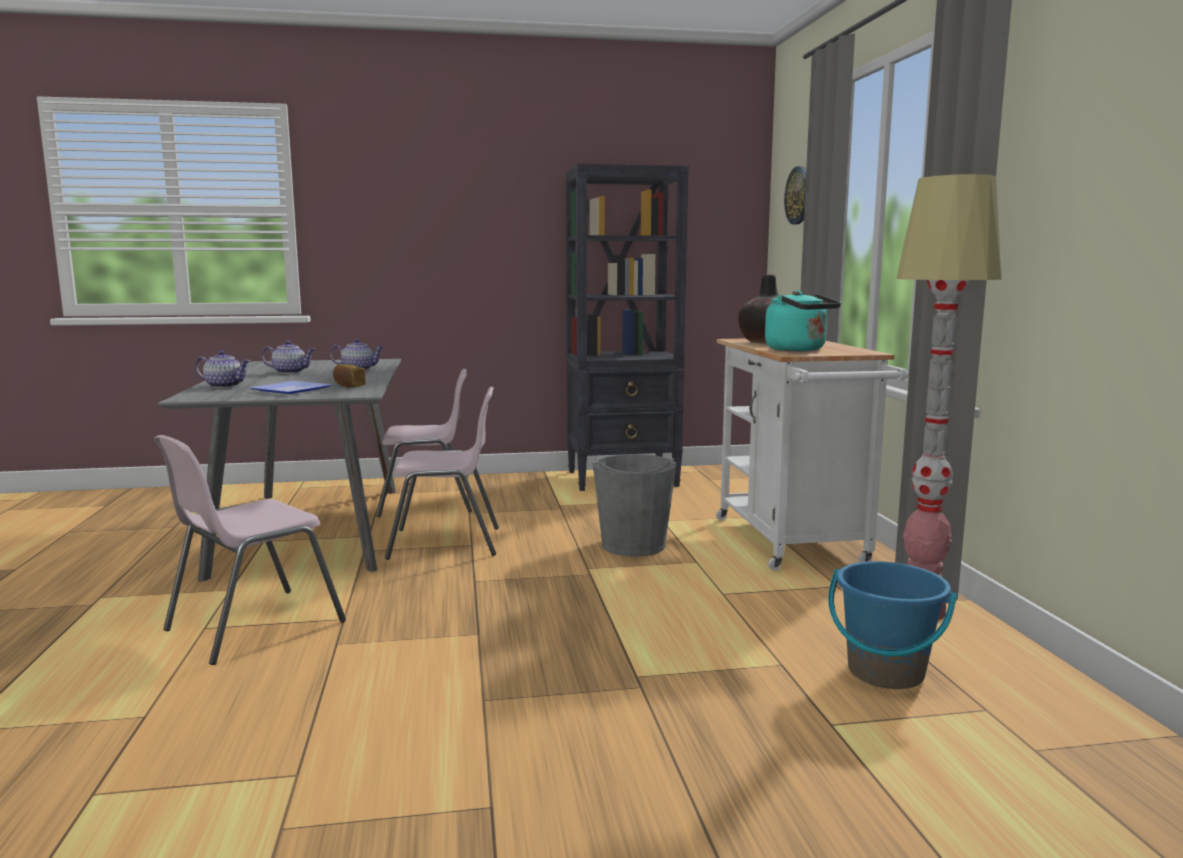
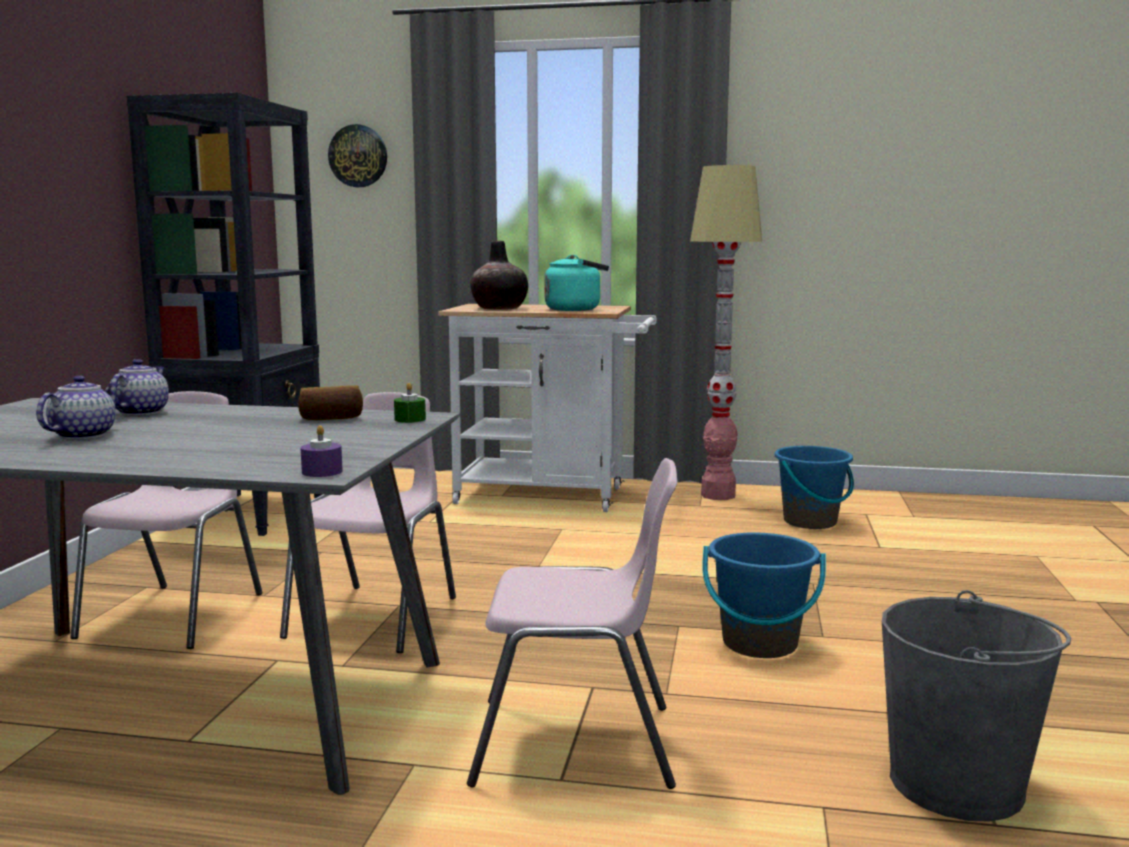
camera: 70 degrees left, 0 degrees up
pink chair [154,435,346,665] -> pink chair turned 60 degrees counterclockwise [467,458,678,789]
teapot [195,351,250,388] -> none
plate [250,381,331,394] -> none
grey bucket [592,454,676,556] -> grey bucket moved to [882,590,1071,822]
none -> purple candle [300,425,343,477]
none -> green candle [394,383,426,423]
none -> blue bucket [702,532,826,658]

